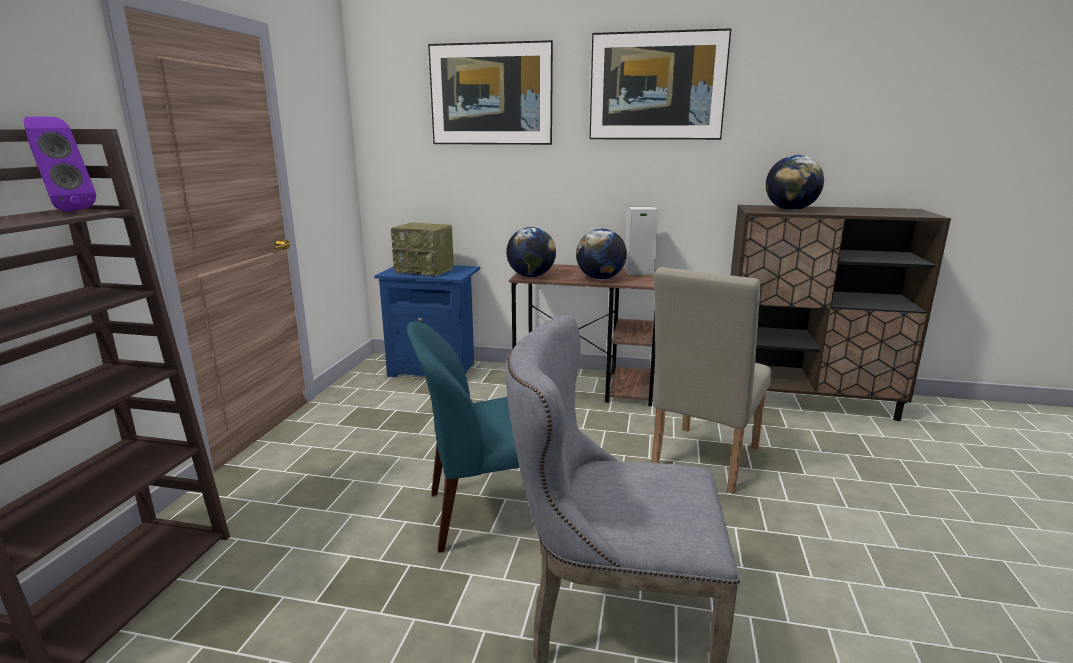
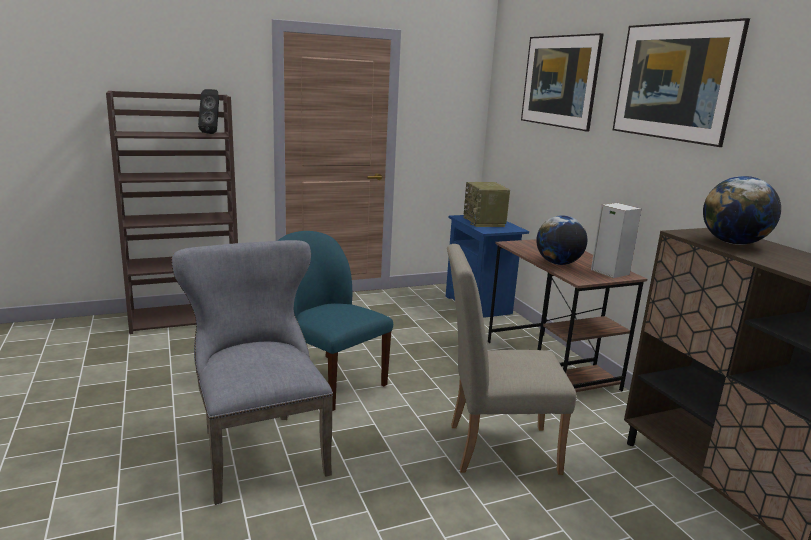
camera: 55 degrees right, 0 degrees up
purple speaker [24,116,96,212] -> black speaker [198,89,219,134]
globe [506,227,556,277] -> none

